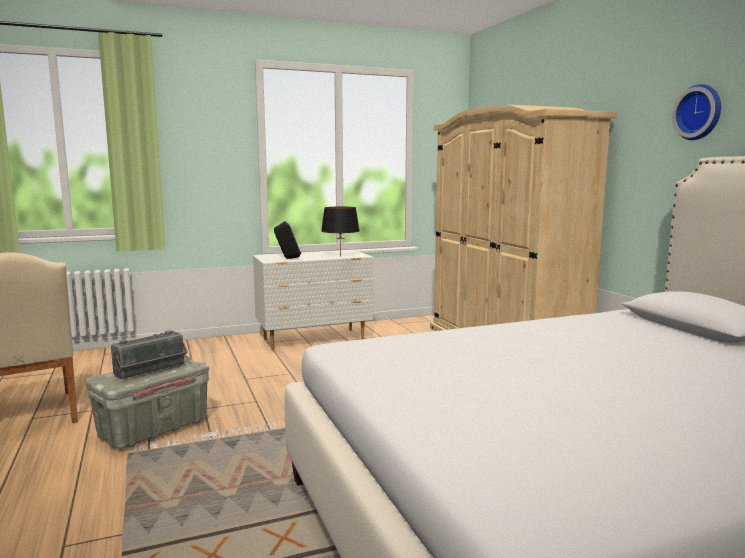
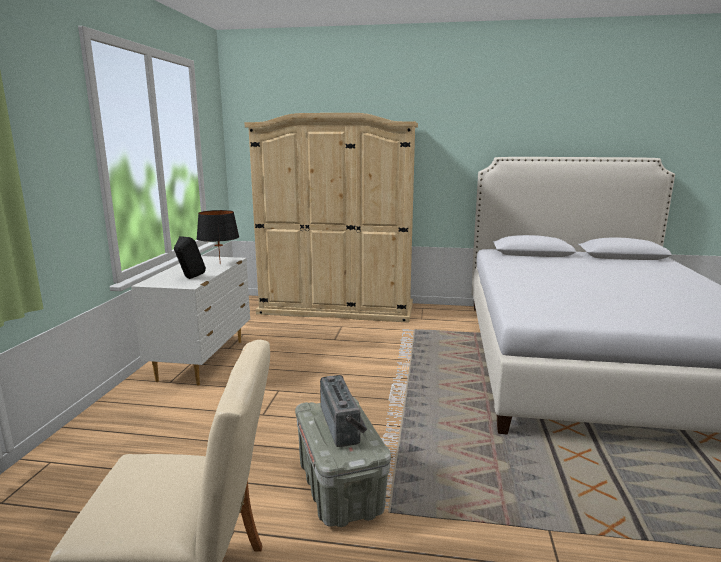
camera: 60 degrees left, 5 degrees up
wall clock [672,84,721,140] -> none

